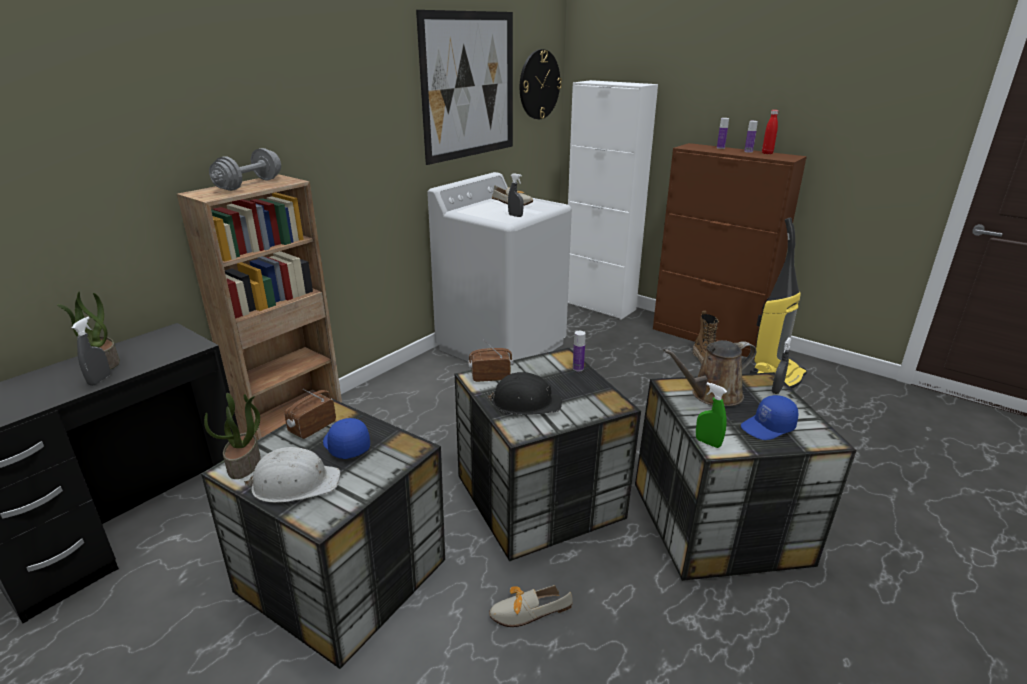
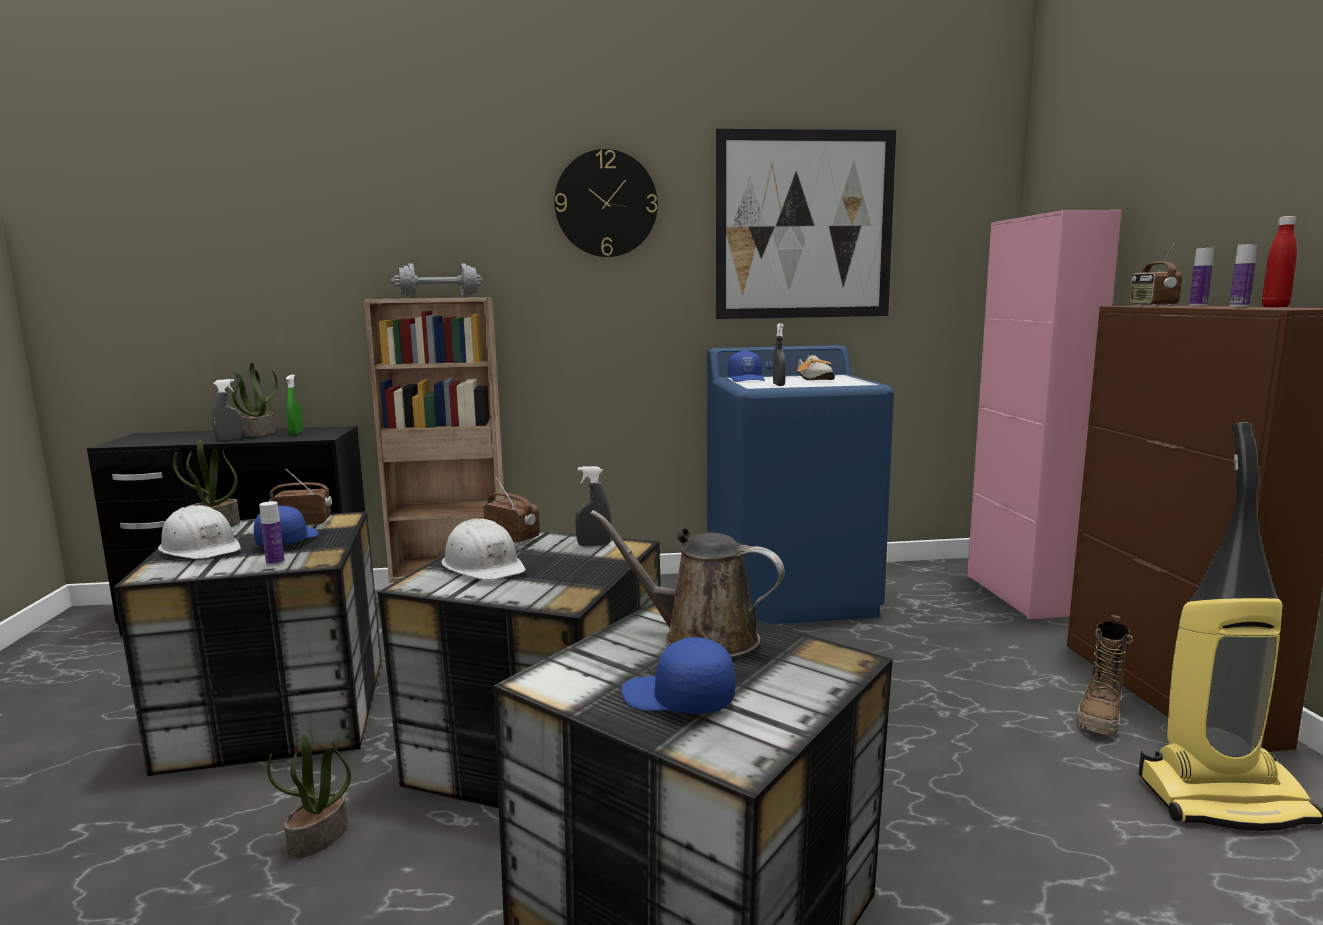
camera: 45 degrees right, 15 degrees down
white washing machine [427,172,572,361] -> blue washing machine [707,345,894,624]
black hard hat [487,372,562,415] -> white hard hat [442,518,526,580]
shoe [489,585,573,627] -> potted plant [267,733,351,858]
wall clock [520,49,562,119] -> wall clock moved to [554,149,658,257]
white cabinet [568,80,658,320] -> pink cabinet [967,210,1122,619]
bottle [573,331,586,372] -> bottle moved to [259,501,285,566]
green spray bottle [696,382,727,448] -> green spray bottle moved to [286,375,303,435]
grey spray bottle [771,337,792,394] -> grey spray bottle moved to [575,466,611,546]
none -> blue cap [728,350,765,382]
none -> radio [1130,243,1182,306]

